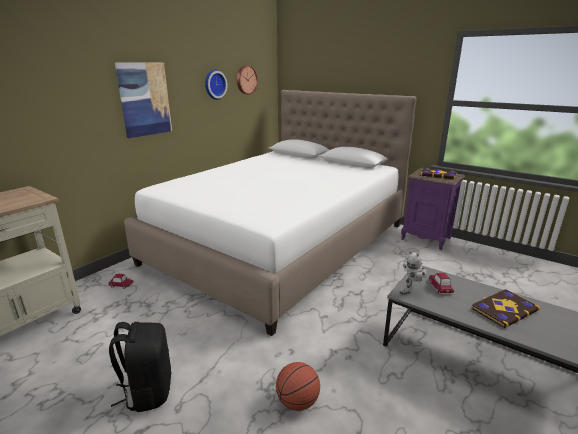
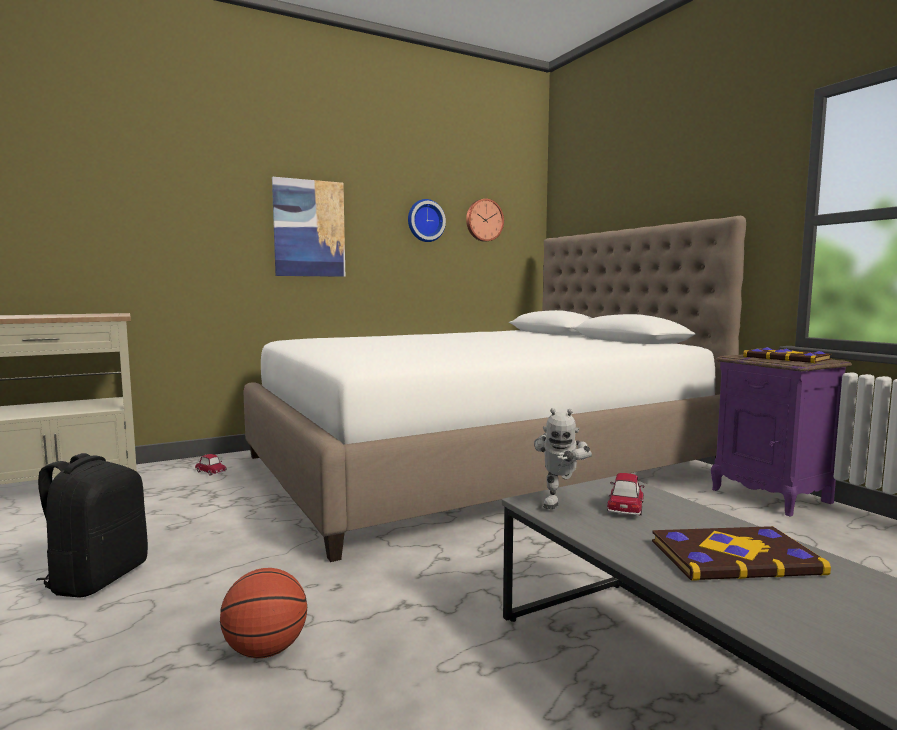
camera: 25 degrees right, 15 degrees down
toy robot [400,251,427,295] -> toy robot turned 60 degrees counterclockwise [534,408,592,509]

